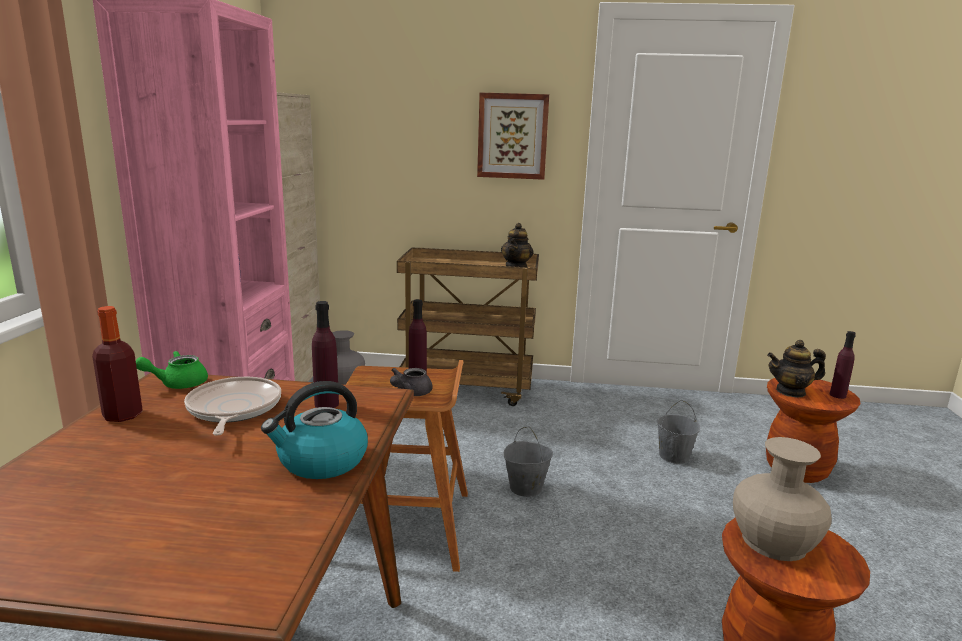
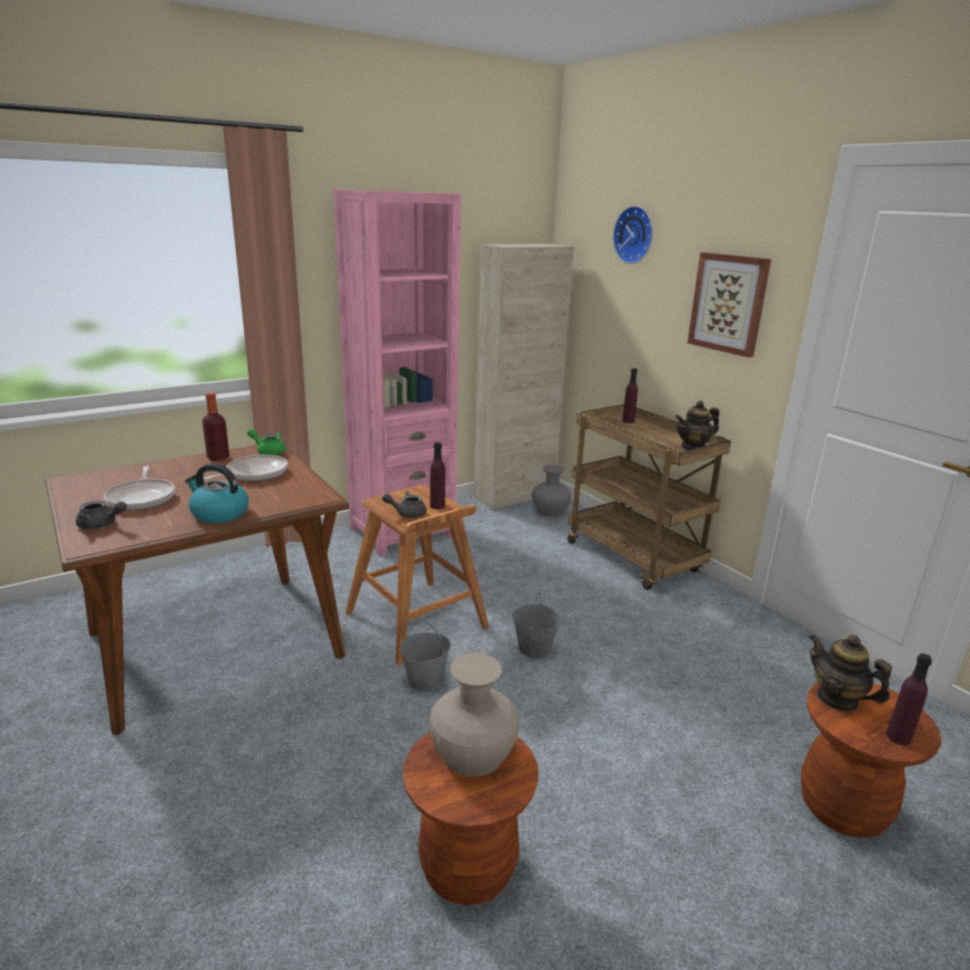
camera: 50 degrees right, 5 degrees up
purple bottle [312,301,339,408] -> purple bottle moved to [622,368,638,423]
grey bucket [657,400,700,464] -> grey bucket moved to [400,621,451,692]
none -> grey teapot [76,501,127,529]
none -> frying pan [103,466,175,510]
none -> wall clock [613,206,653,264]

